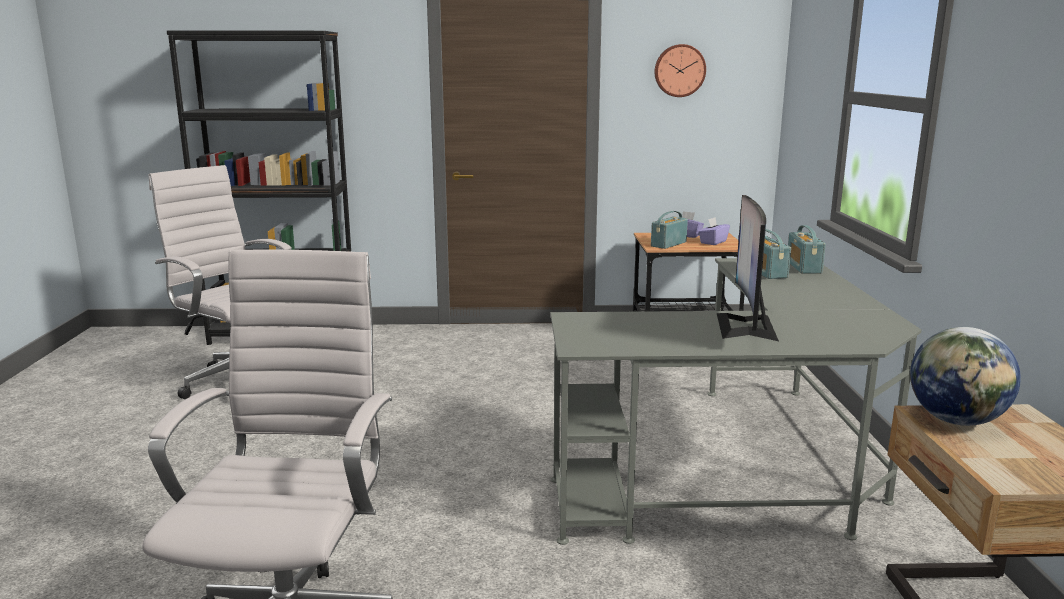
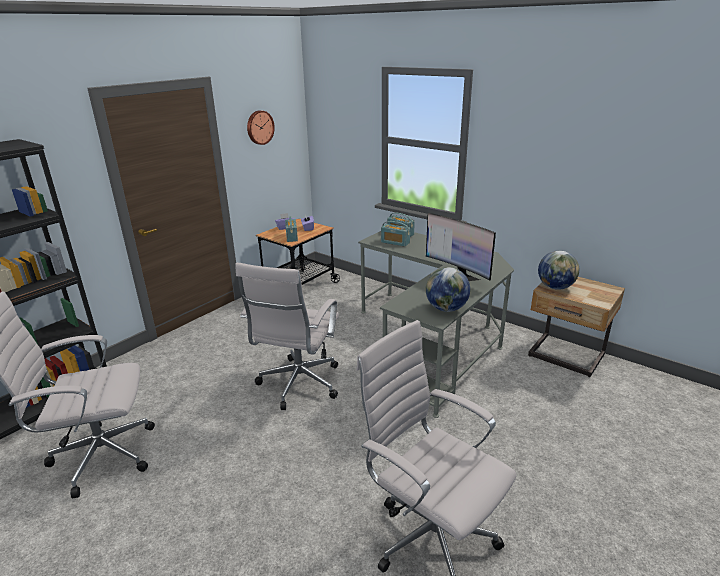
camera: 50 degrees left, 10 degrees up
none -> white office chair [235,263,339,410]
none -> globe [426,267,470,312]

